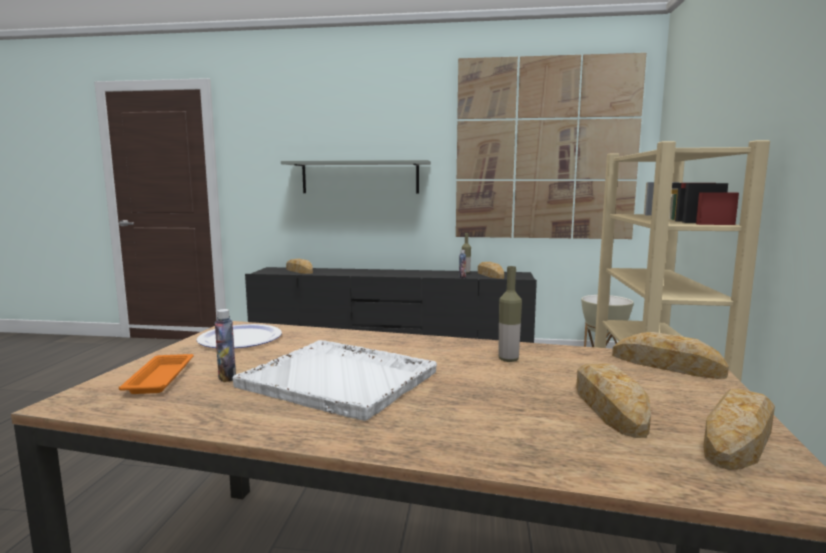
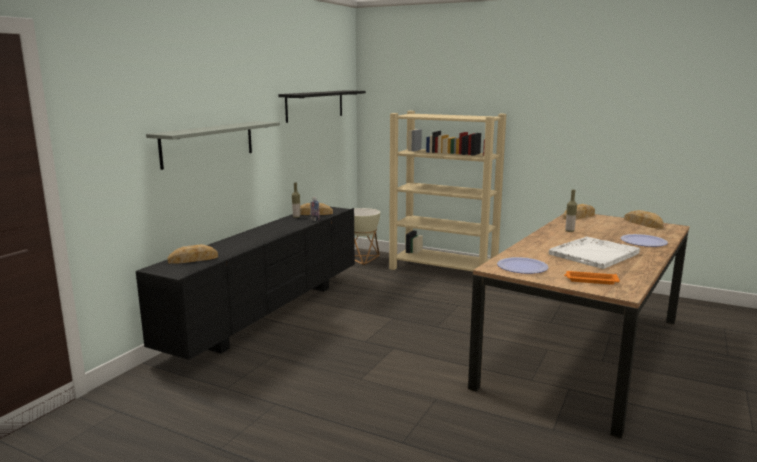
camera: 70 degrees left, 5 degrees up
bottle [215,309,236,382] -> none
picture [456,53,646,239] -> black shelf [278,90,366,123]
bread [576,363,651,438] -> none
none -> plate [620,234,668,247]

